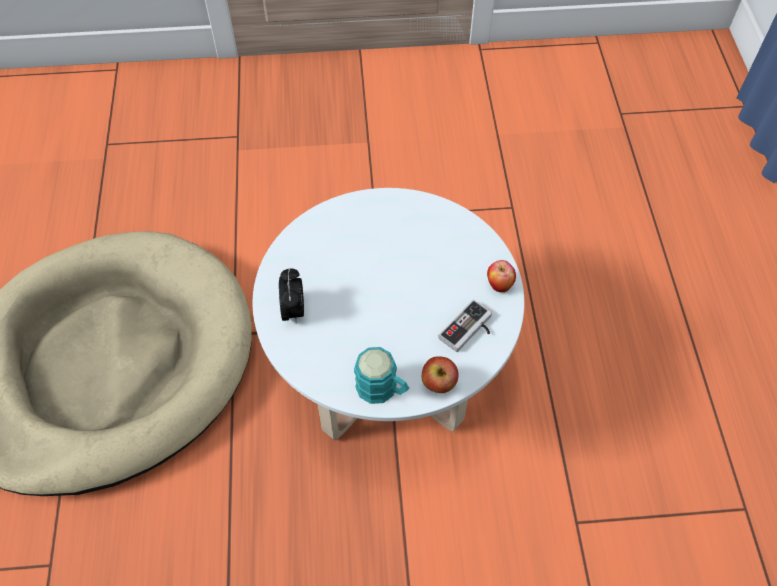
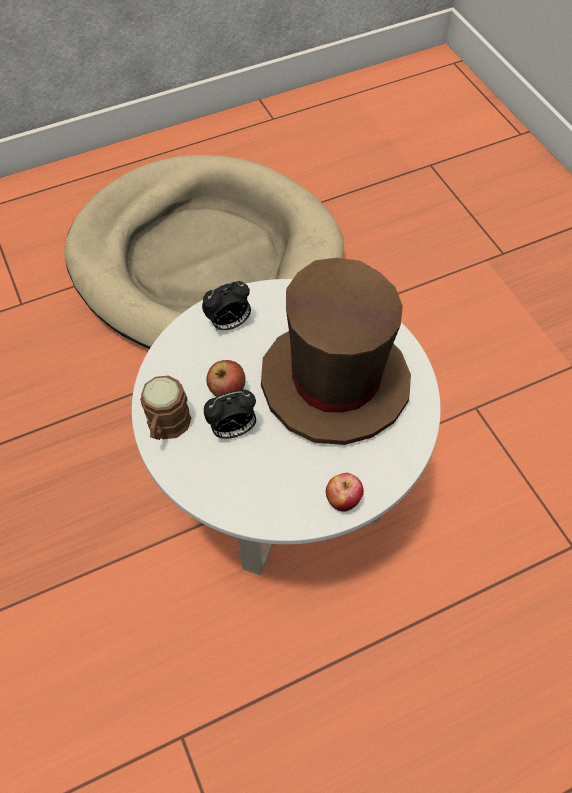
camera: 70 degrees right, 0 degrees up
turquoise mug [354,347,409,404] -> brown mug [140,376,191,440]
apple [422,356,459,393] -> apple moved to [206,360,246,397]
game controller [438,299,492,352] -> none
none -> alarm clock [204,389,256,439]
none -> brown hat [261,258,411,445]

